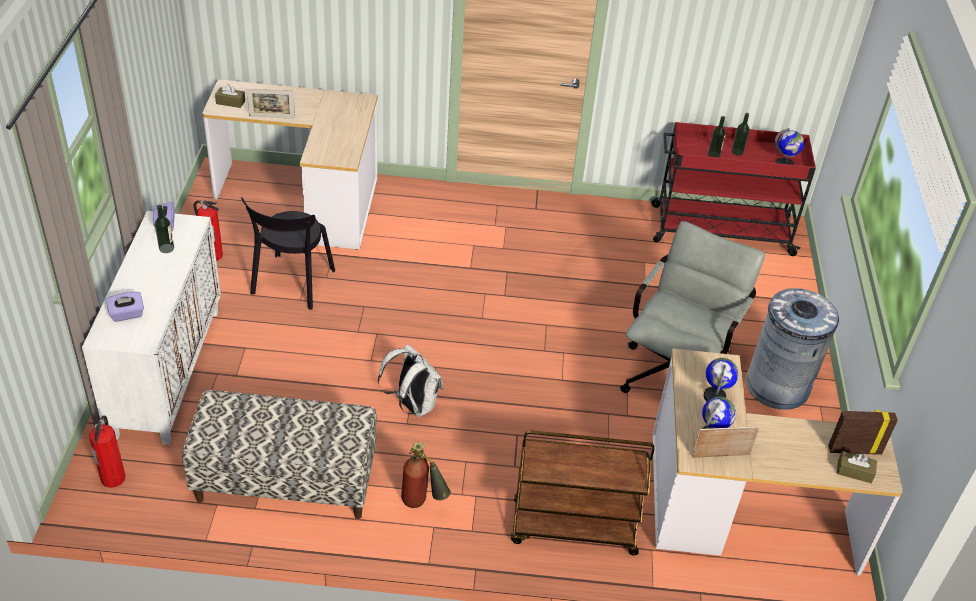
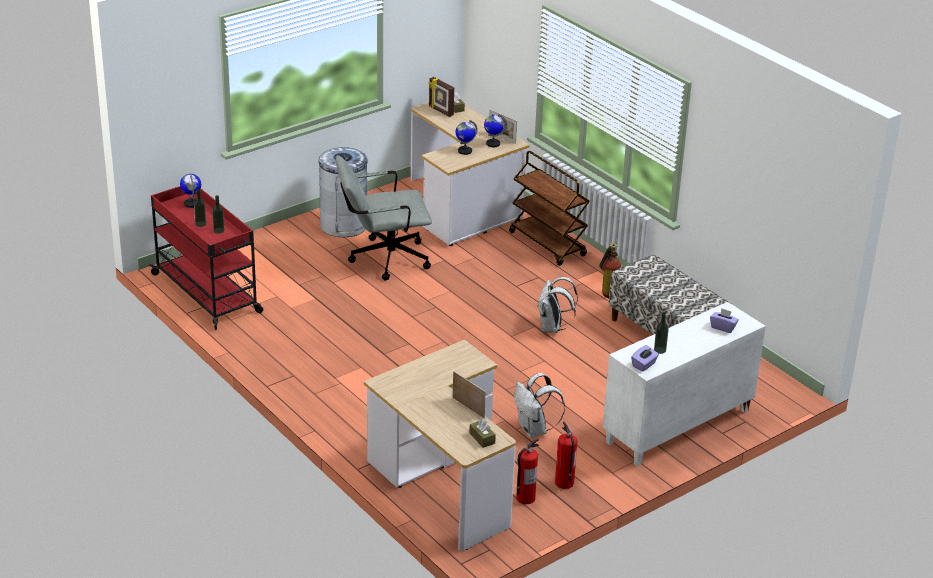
camera: 130 degrees left, 10 degrees down
fire extinguisher [89,415,125,488] -> fire extinguisher moved to [516,438,539,504]
black chair [241,197,335,310] -> white backpack [514,373,565,438]

